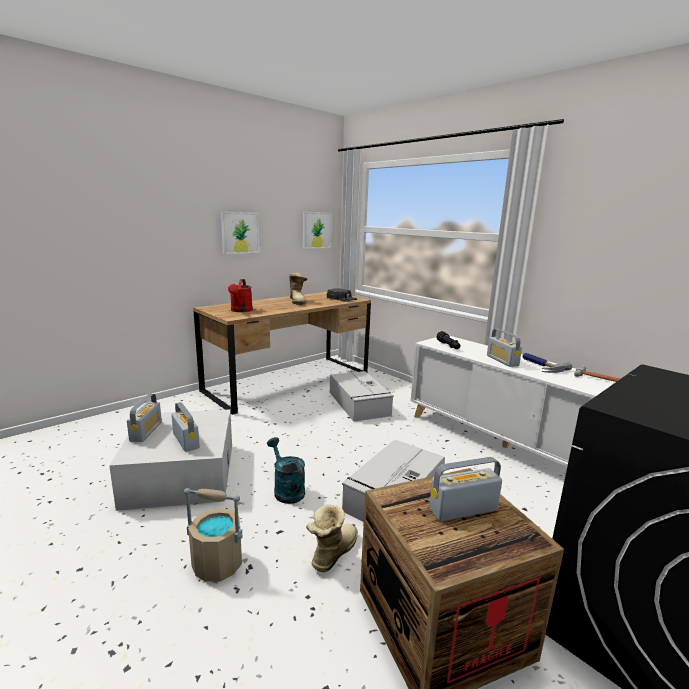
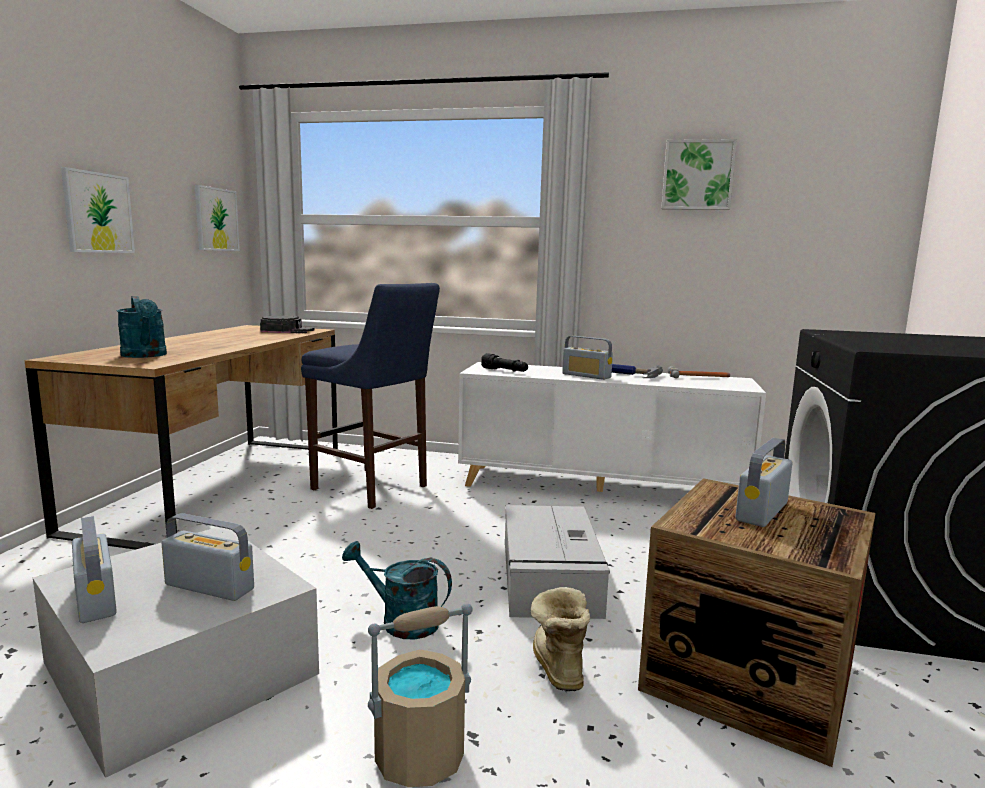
camera: 35 degrees left, 5 degrees down
red watering can [228,279,253,312] -> turquoise watering can [116,296,167,358]
boot [289,273,307,305] -> none
grey storage box [330,371,394,422] -> blue stool [301,283,440,509]
none -> picture [661,139,737,210]

